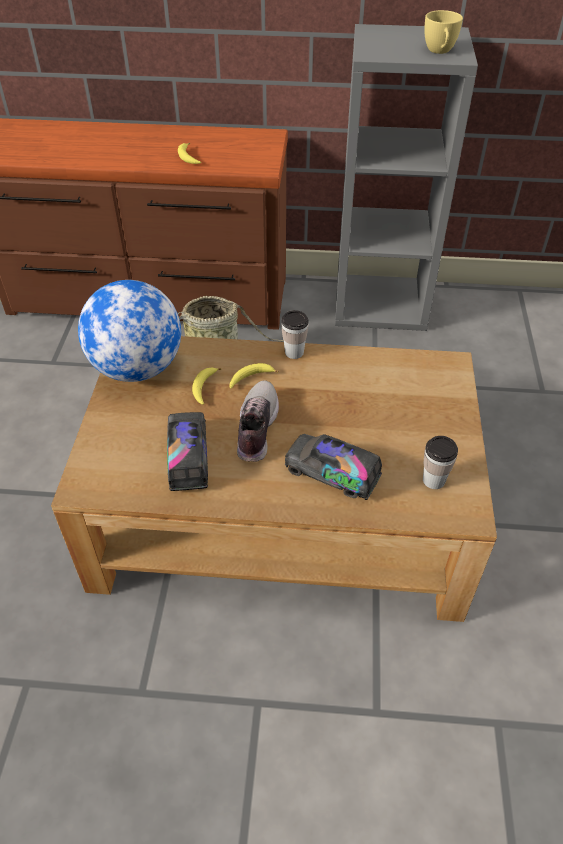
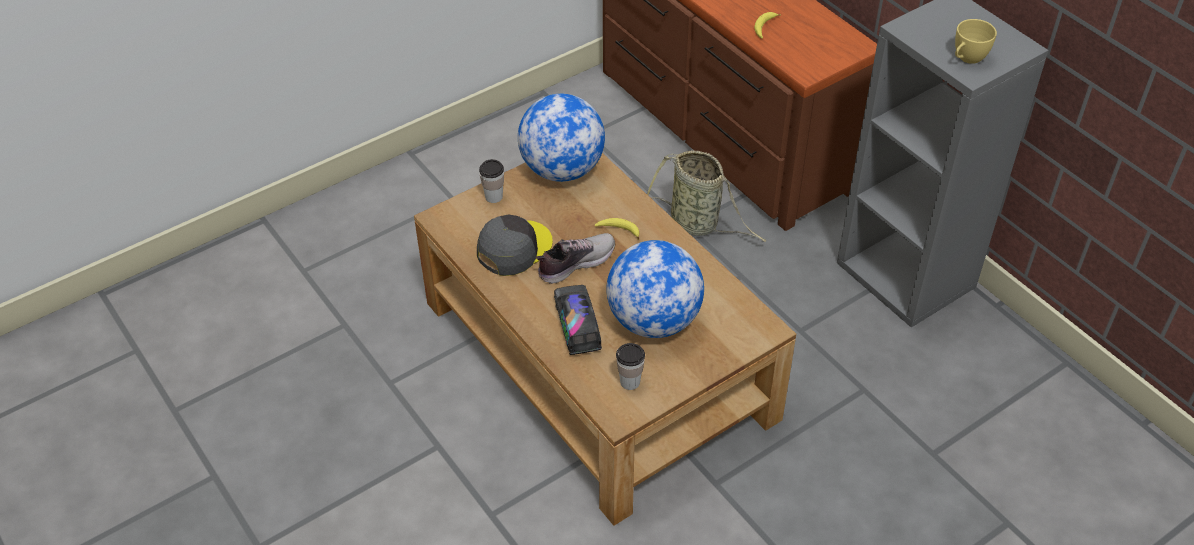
camera: 50 degrees right, 0 degrees up
toy truck [167,412,208,491] -> grey cap [477,214,553,276]
banana [192,367,221,405] -> none
cup [281,310,308,359] -> cup moved to [479,159,504,203]
none -> globe [606,240,704,338]

